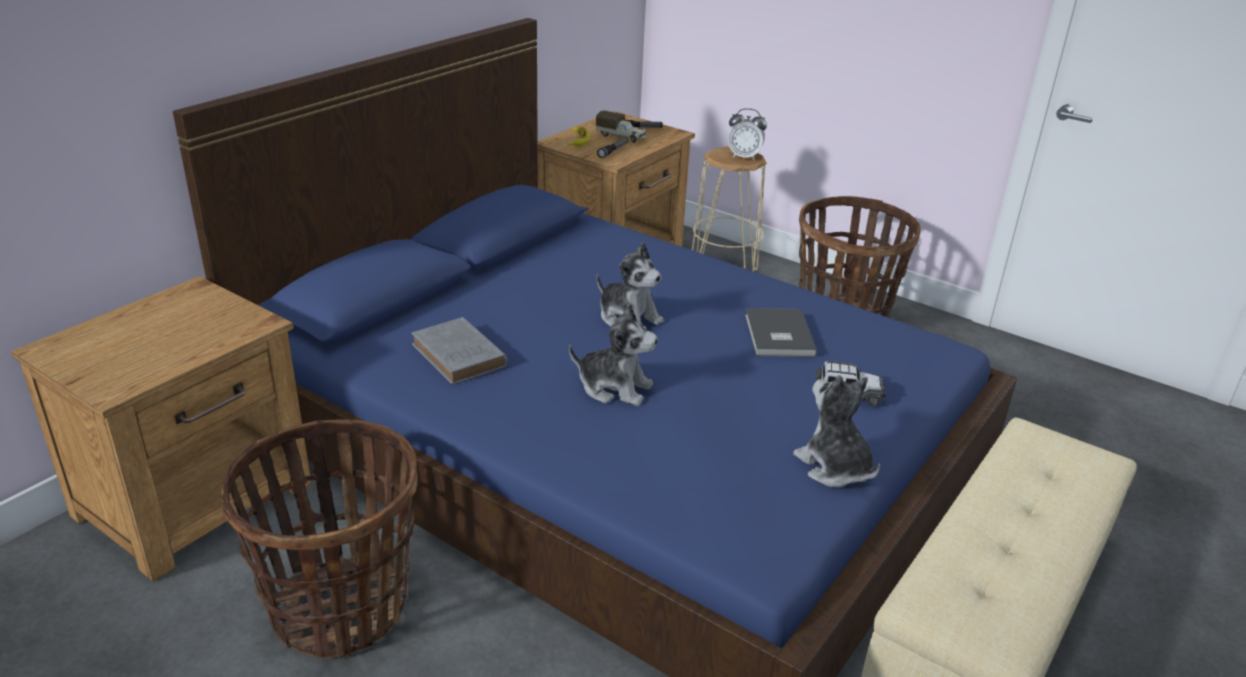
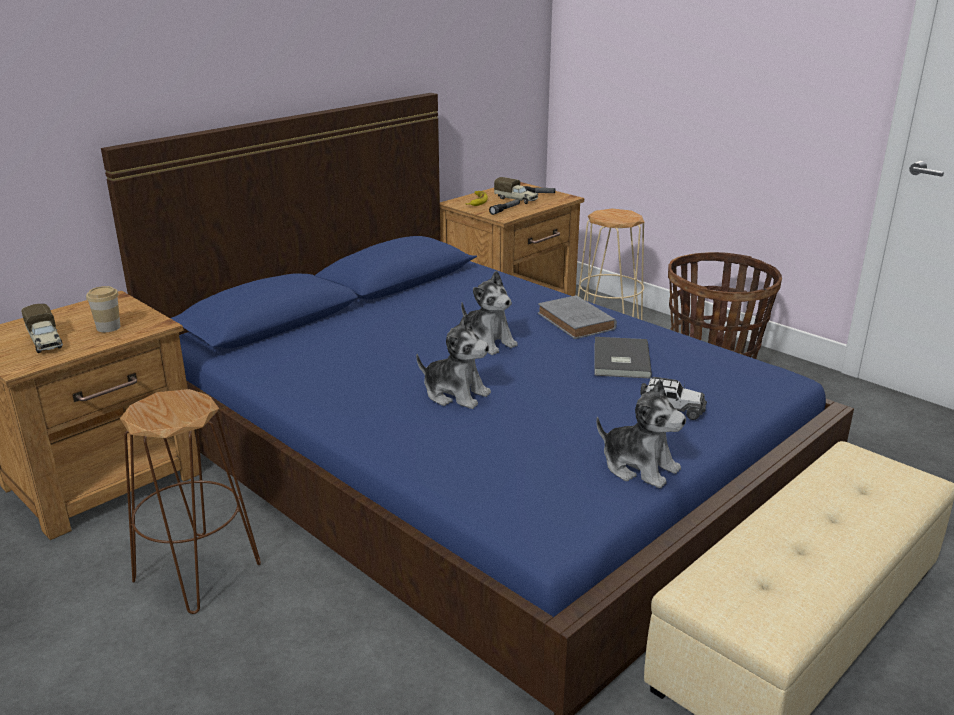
camera: 10 degrees right, 5 degrees down
basket [221,419,418,658] -> brown stool [120,389,261,614]
grey book [411,317,508,385] -> grey book moved to [538,295,617,339]
alarm clock [728,108,767,160] -> none
plush toy [793,375,880,488] -> plush toy turned 150 degrees clockwise [596,380,686,488]
none -> toy truck [21,304,63,353]
none -> cup [86,286,121,332]

